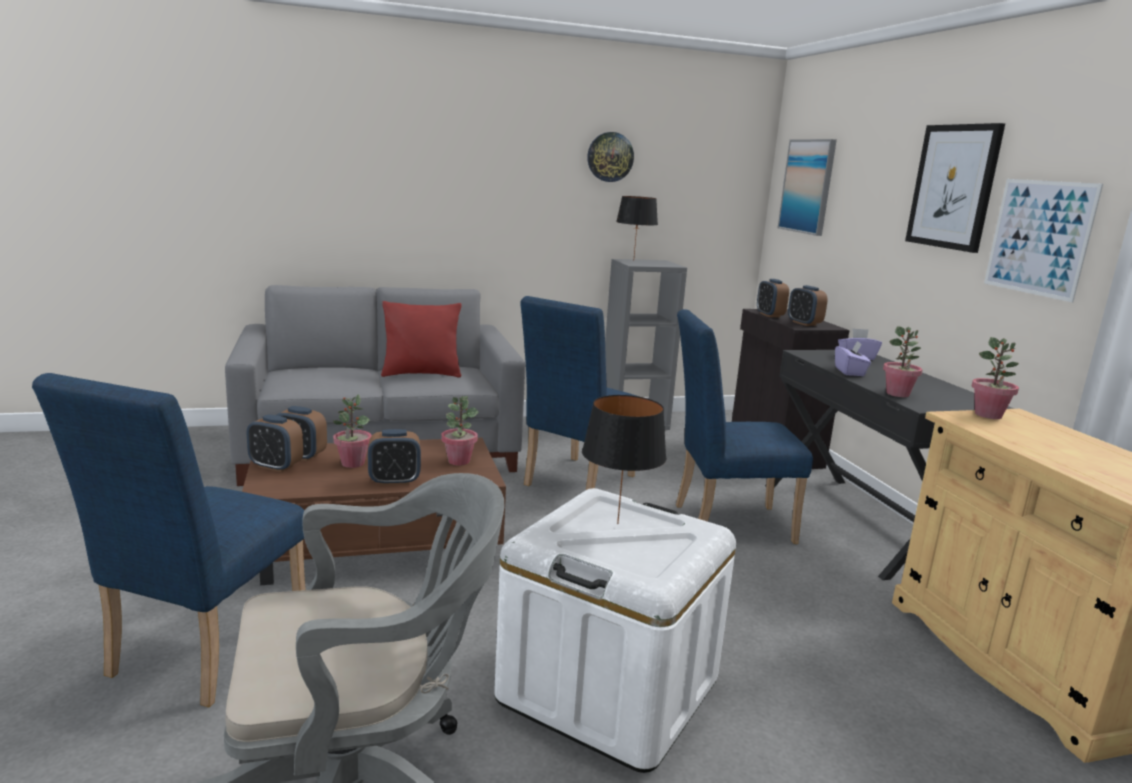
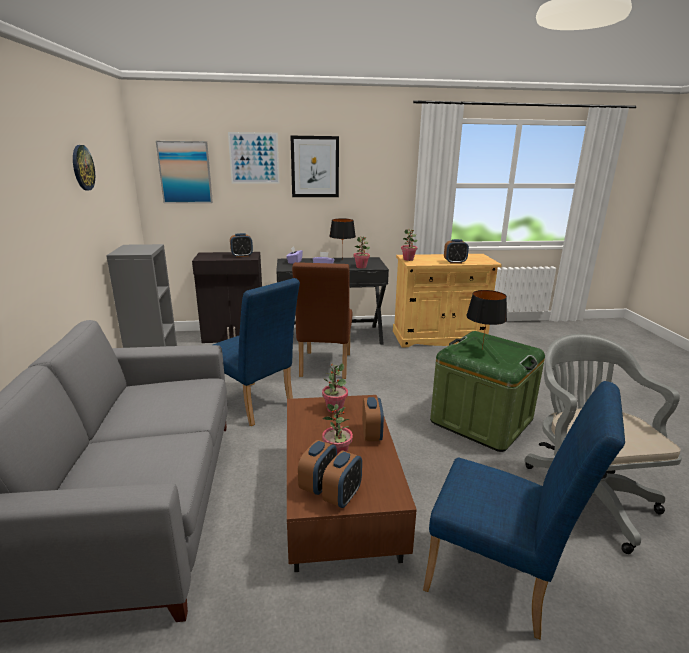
camera: 80 degrees left, 5 degrees up
red pillow [381,301,462,377] -> none
white storage box [494,488,736,773] -> green storage box [430,331,545,452]
black table lamp [616,196,658,256] -> black table lamp moved to [329,218,356,256]
blue chair [676,309,813,544] -> brown chair [292,262,352,379]
alarm clock [757,279,789,317] -> alarm clock moved to [444,239,469,263]
picture [984,179,1103,302] -> picture moved to [228,132,280,184]

